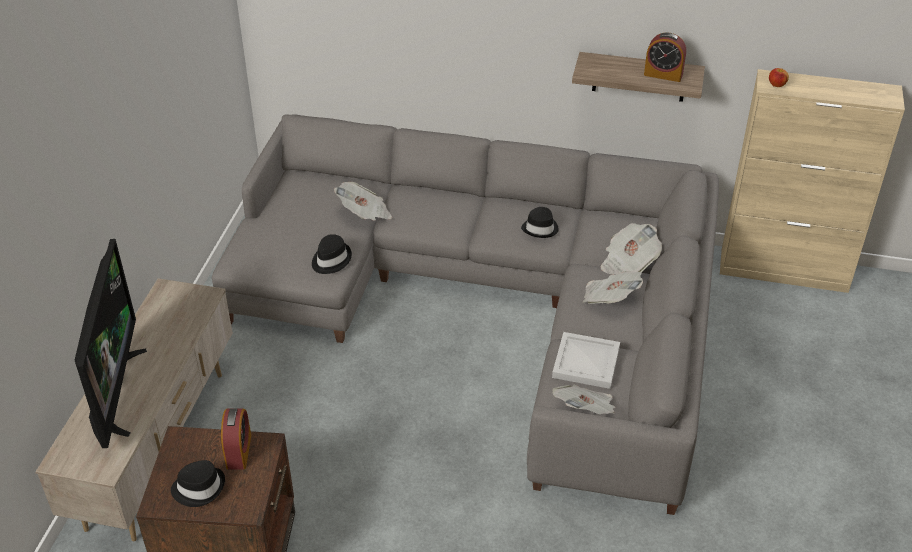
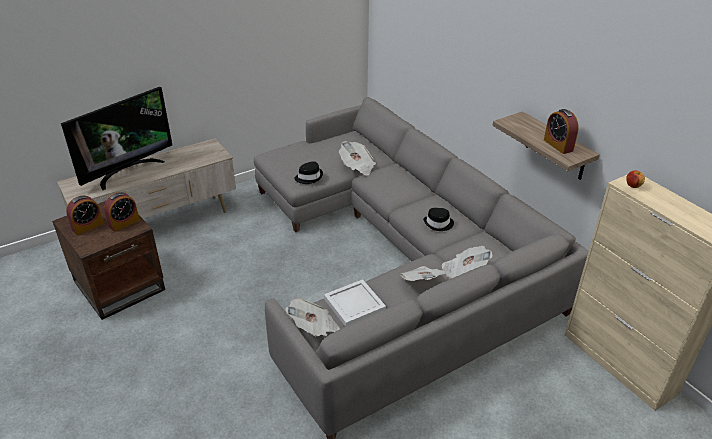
camera: 45 degrees right, 5 degrees down
black hat [171,460,225,507] -> alarm clock [66,195,104,235]

